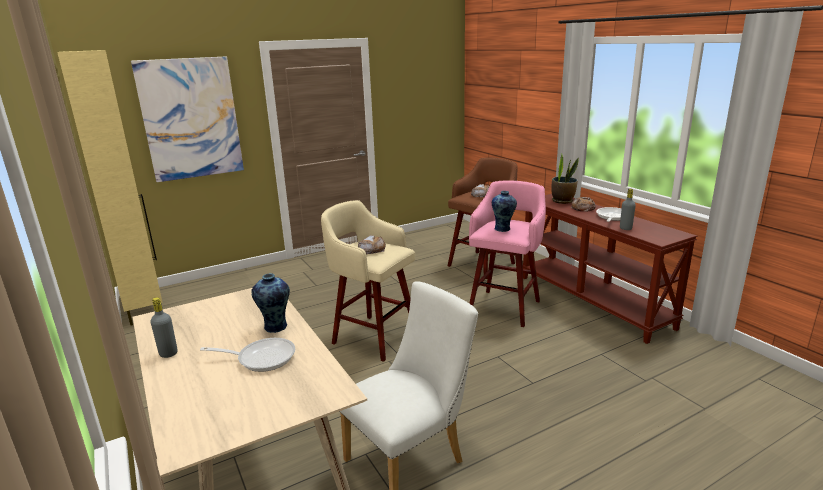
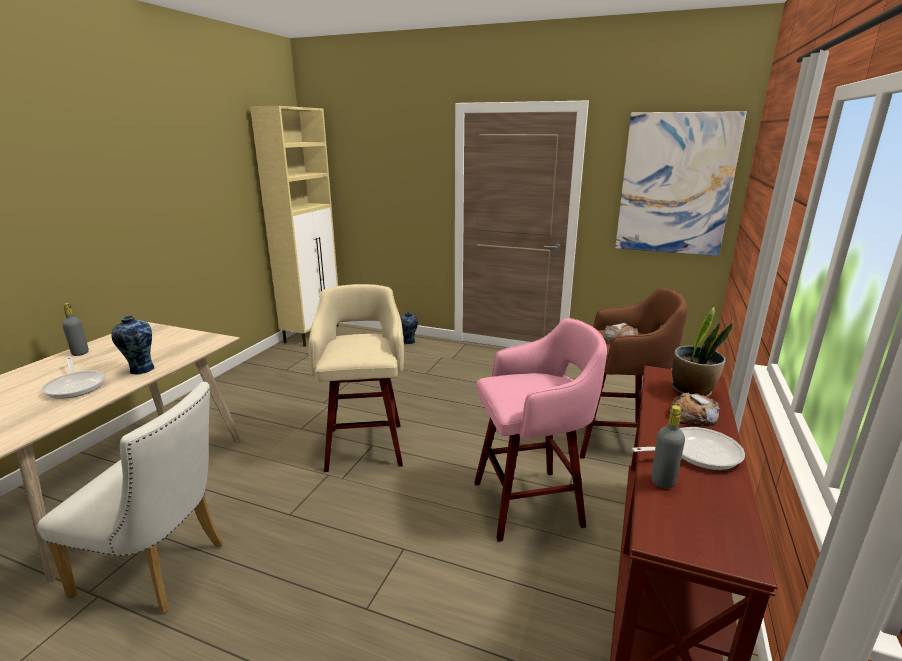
camera: 50 degrees right, 0 degrees up
picture [131,56,244,182] -> picture moved to [615,111,747,256]
bread [358,235,386,254] -> none
vase [492,191,517,232] -> vase moved to [400,312,418,344]

